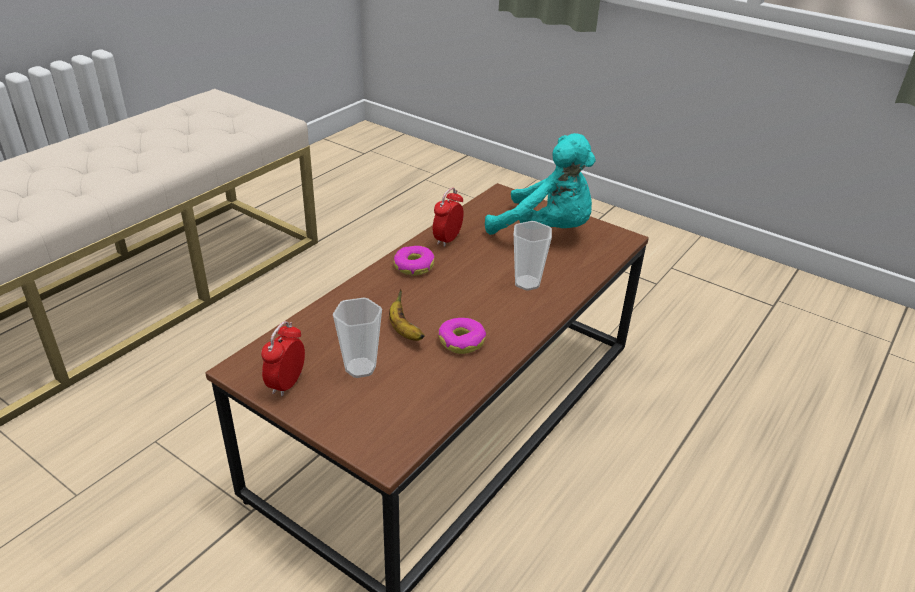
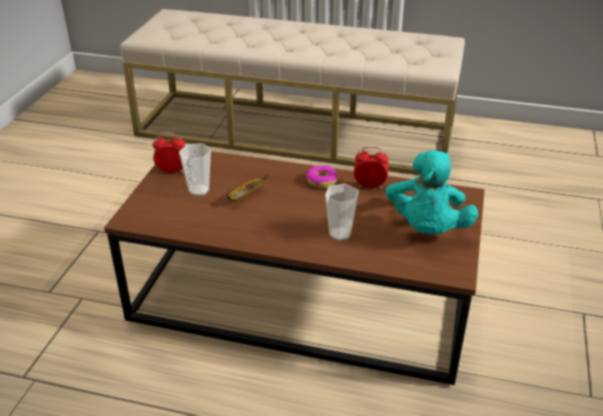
camera: 70 degrees right, 0 degrees up
donut [438,318,486,354] -> none

